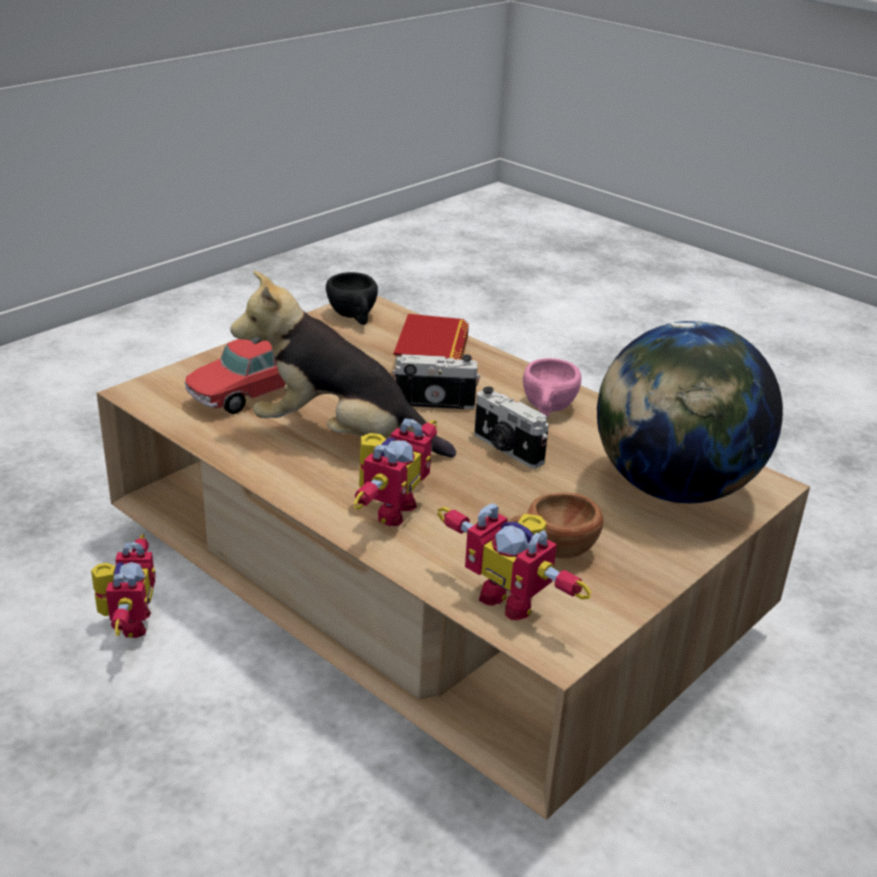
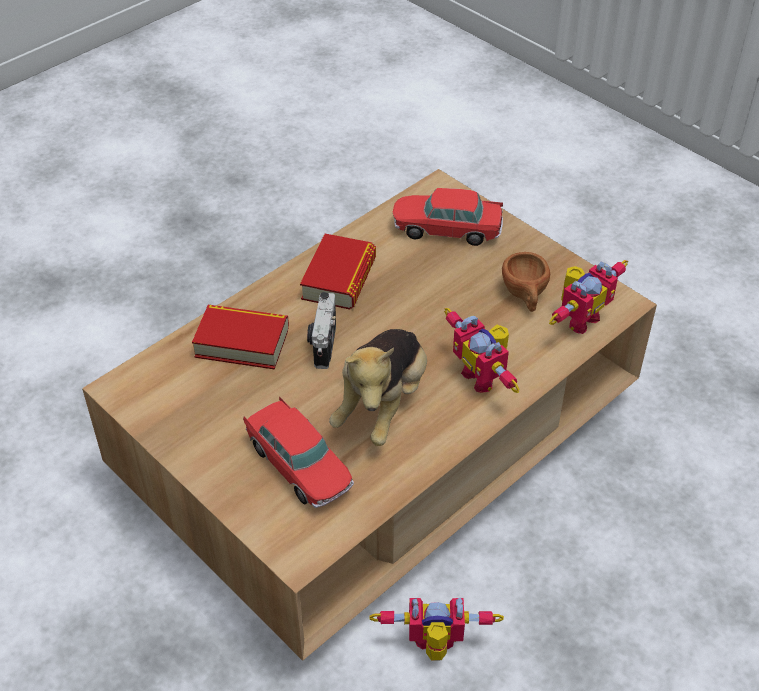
camera: 85 degrees left, 15 degrees up
black cup [326,272,378,325] -> none
toy robot [354,419,437,526] -> toy robot turned 150 degrees counterclockwise [444,308,520,393]
camera [474,386,549,468] -> none
pink cup [523,358,581,418] -> book [300,234,376,310]
globe [597,321,783,504] -> toy car [393,188,503,246]

